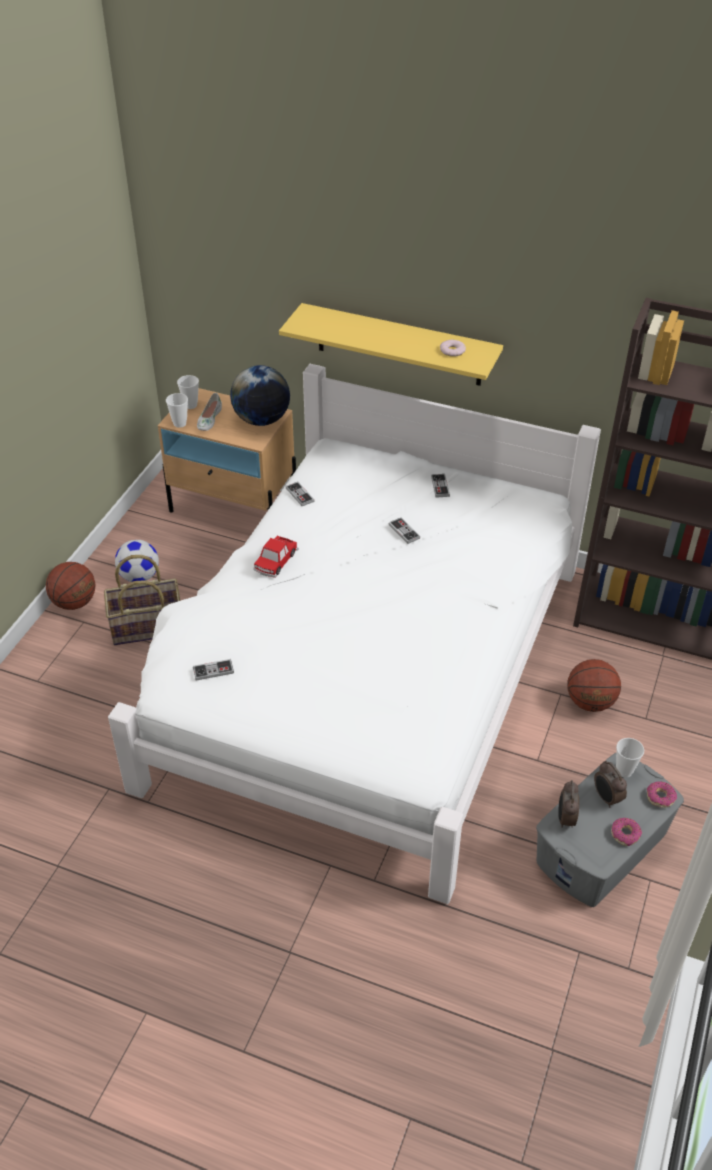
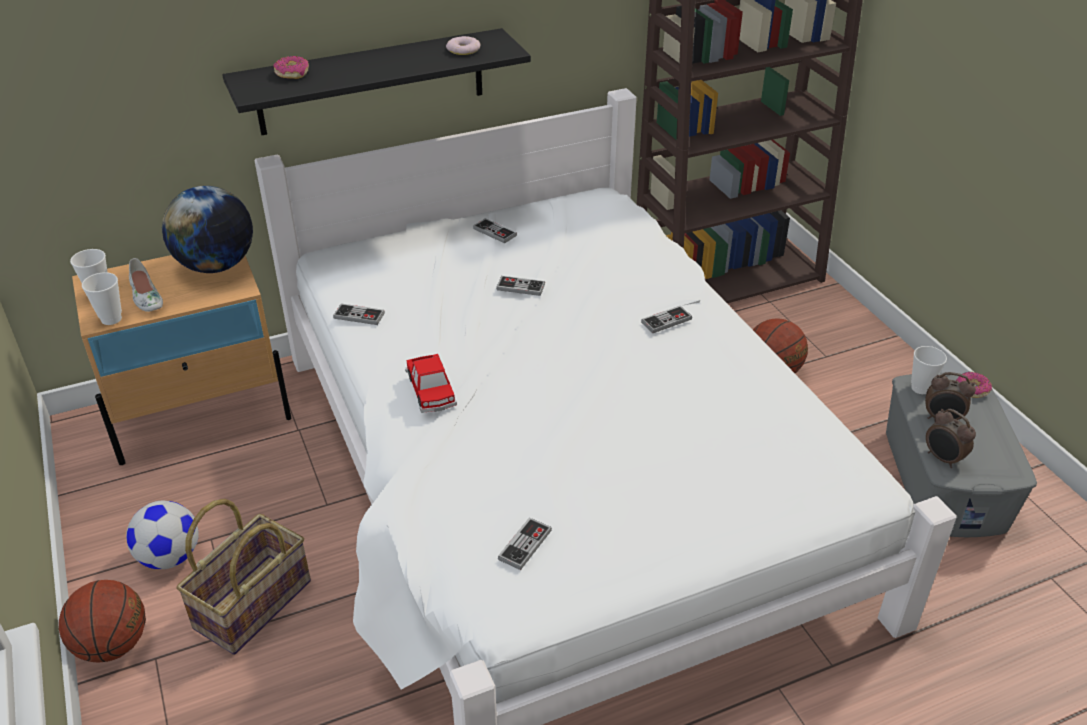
camera: 45 degrees left, 5 degrees down
yellow shelf [279,303,503,386] -> black shelf [222,28,531,135]
donut [611,818,642,846] -> donut moved to [273,56,309,79]
none -> game controller [641,306,692,333]

